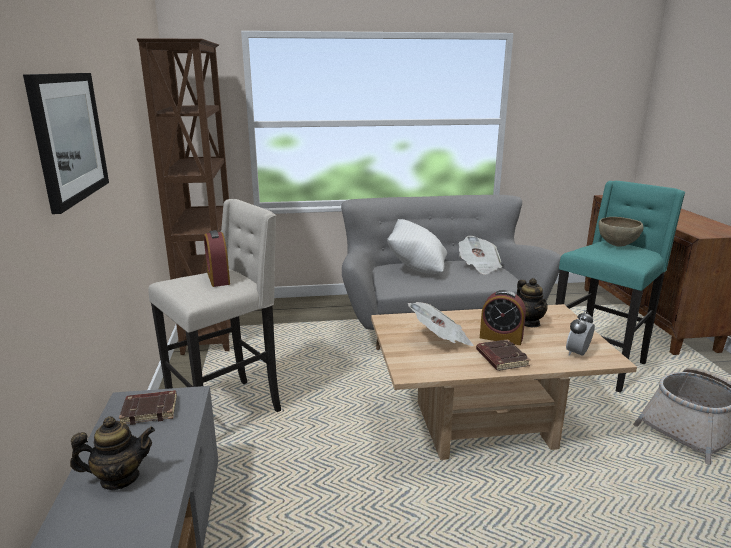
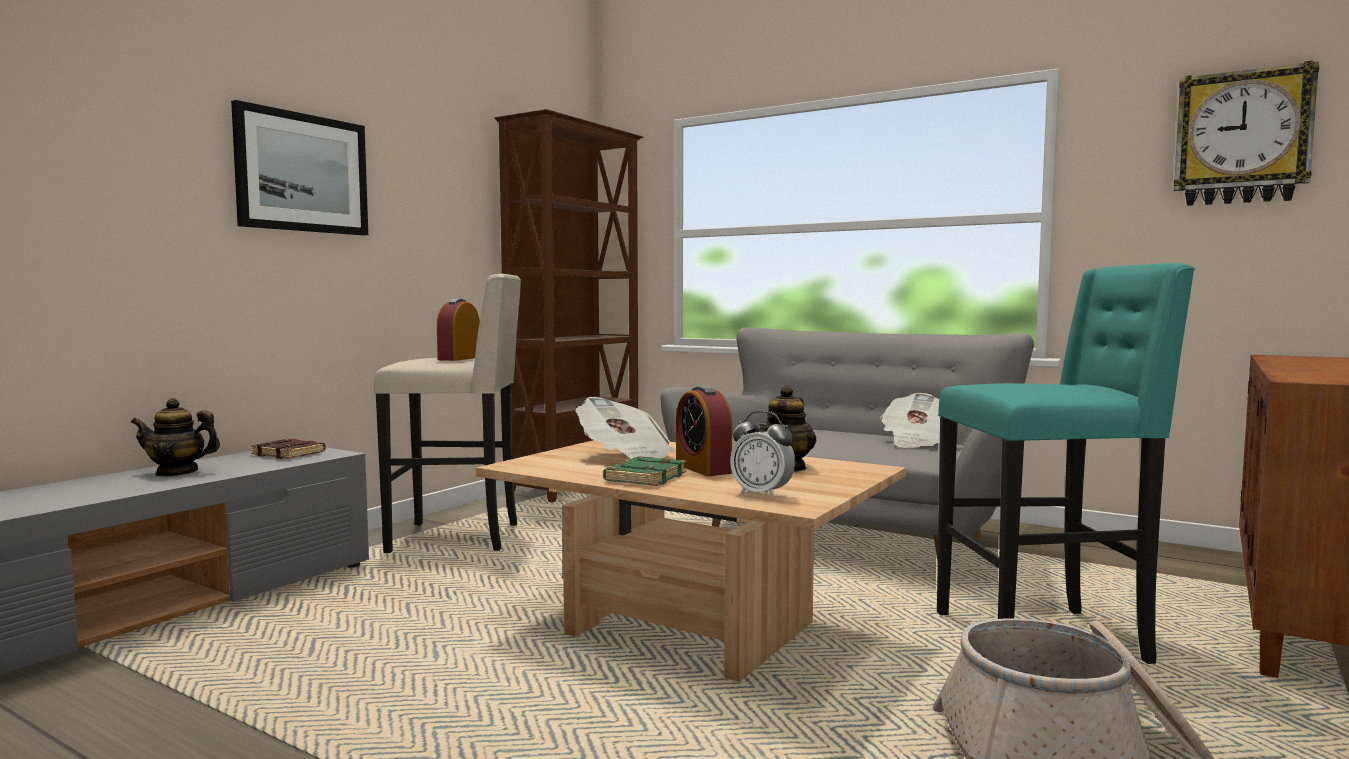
camera: 40 degrees right, 15 degrees down
teapot [70,416,155,490] -> teapot turned 150 degrees clockwise [131,398,220,476]
white pillow [387,219,447,274] -> none
brown book [476,339,531,371] -> green book [603,456,686,486]
alarm clock [566,310,595,356] -> alarm clock turned 135 degrees counterclockwise [730,411,796,499]
brown bowl [599,217,644,247] -> none
none -> wall clock [1174,61,1319,206]

